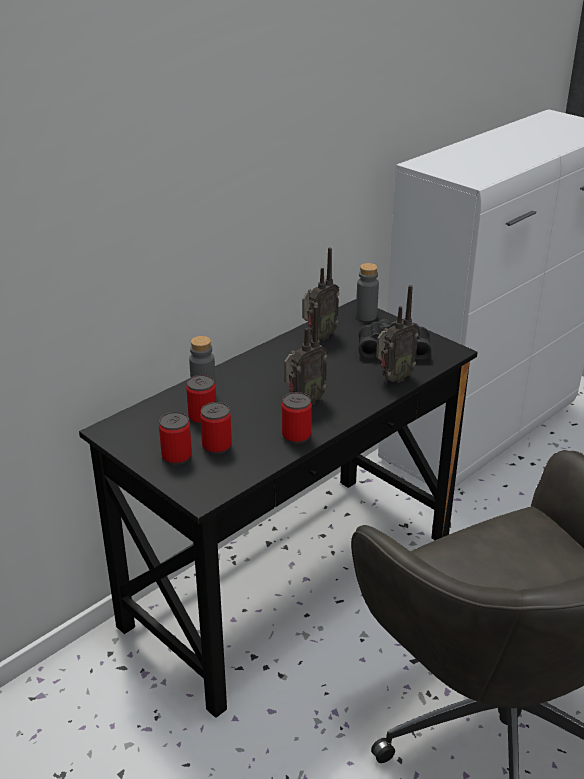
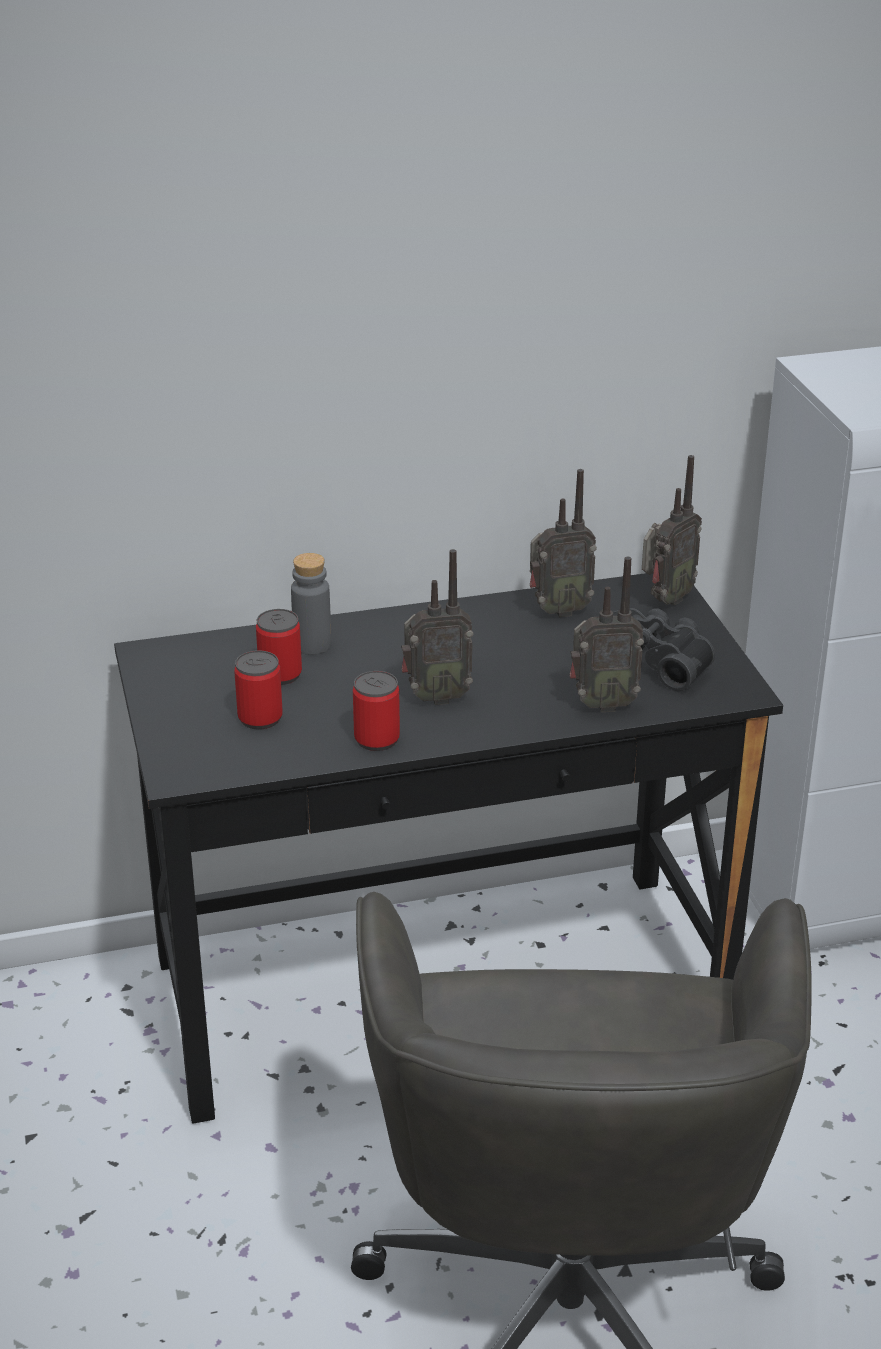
camera: 30 degrees right, 0 degrees up
can [159,412,192,465] -> none
grey bottle [356,263,379,321] -> radio [642,455,702,606]

